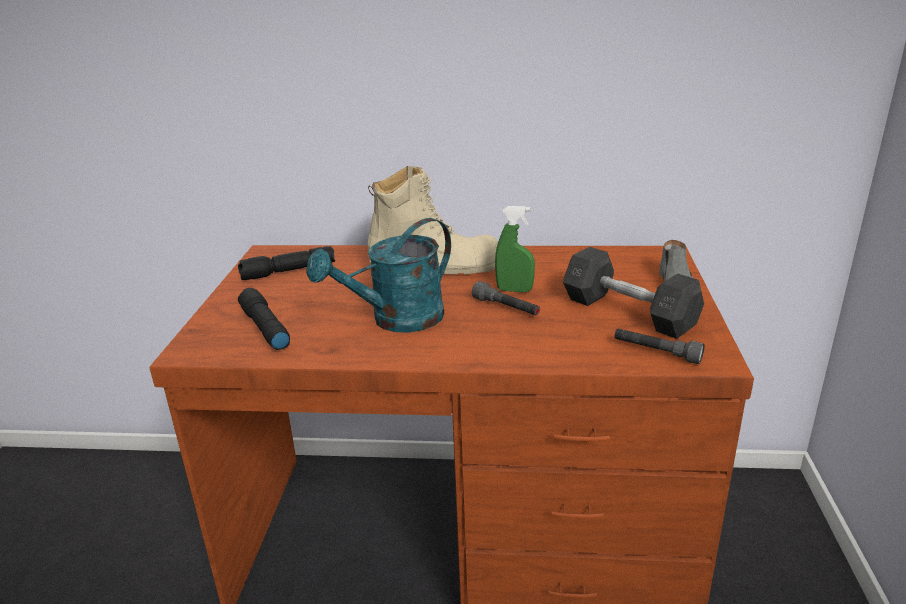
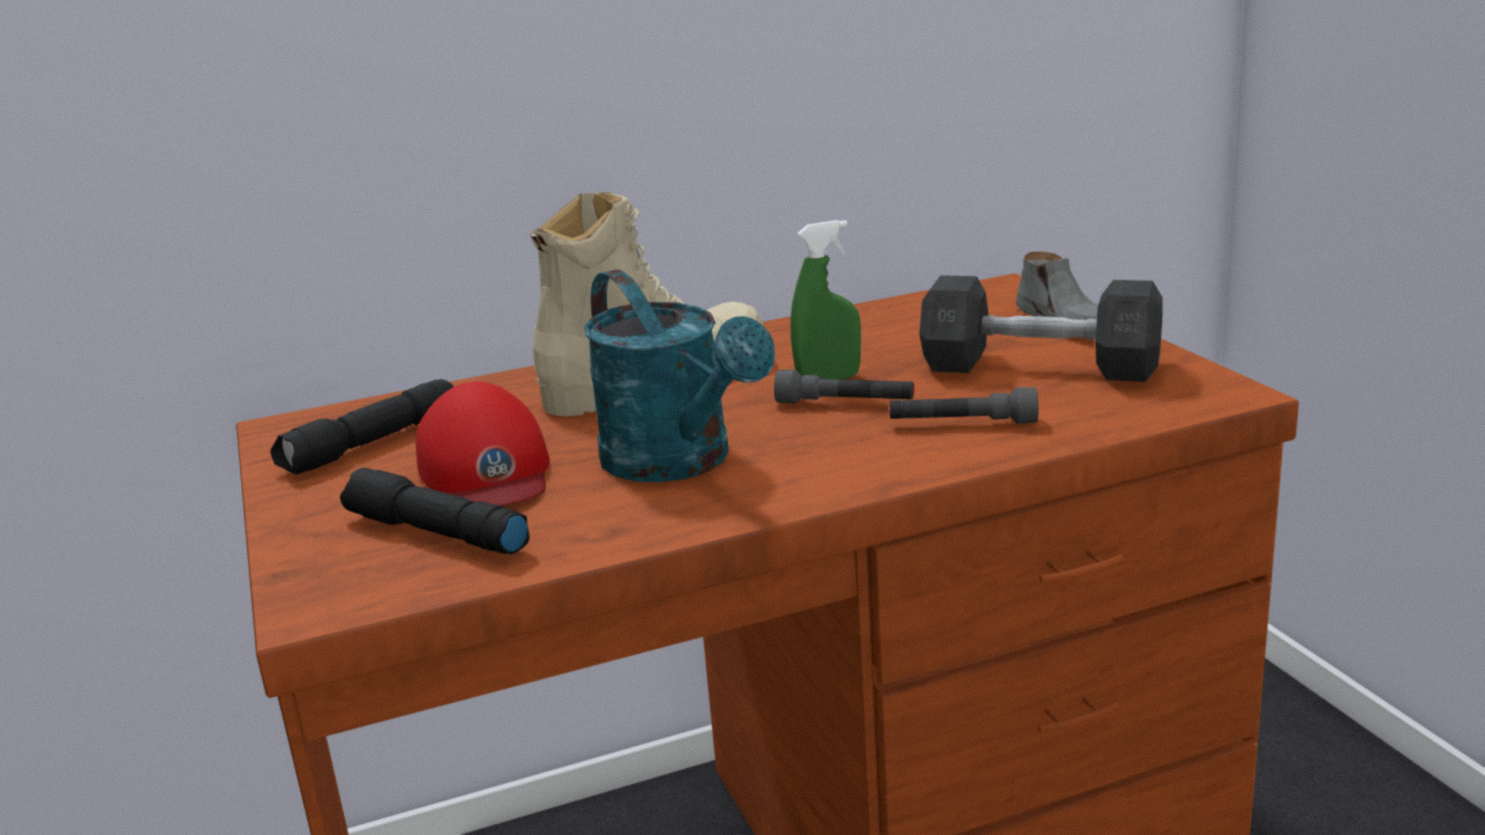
camera: 25 degrees left, 5 degrees down
turquoise watering can [306,218,451,333] -> turquoise watering can turned 60 degrees counterclockwise [584,270,775,482]
grey flashlight [614,328,705,364] -> grey flashlight moved to [889,387,1038,424]
none -> red cap [416,382,550,506]

